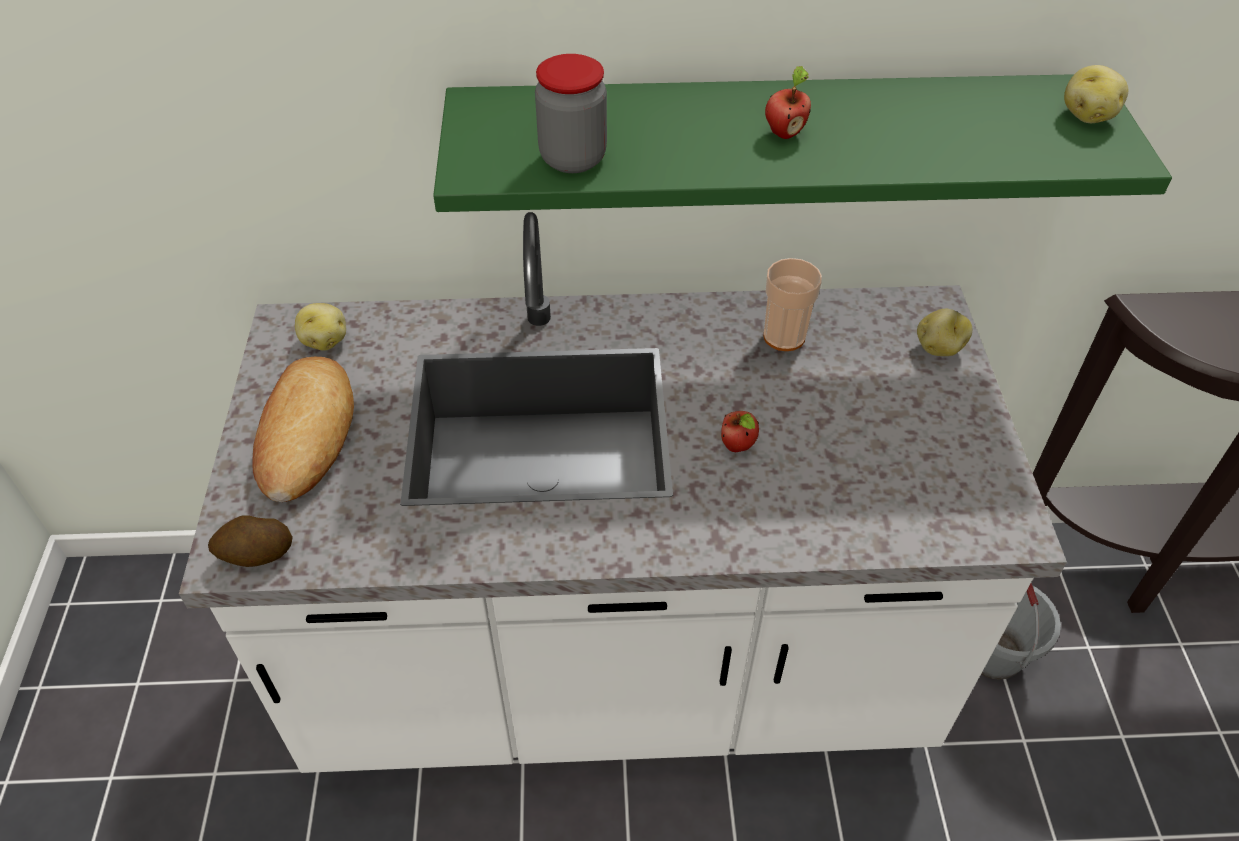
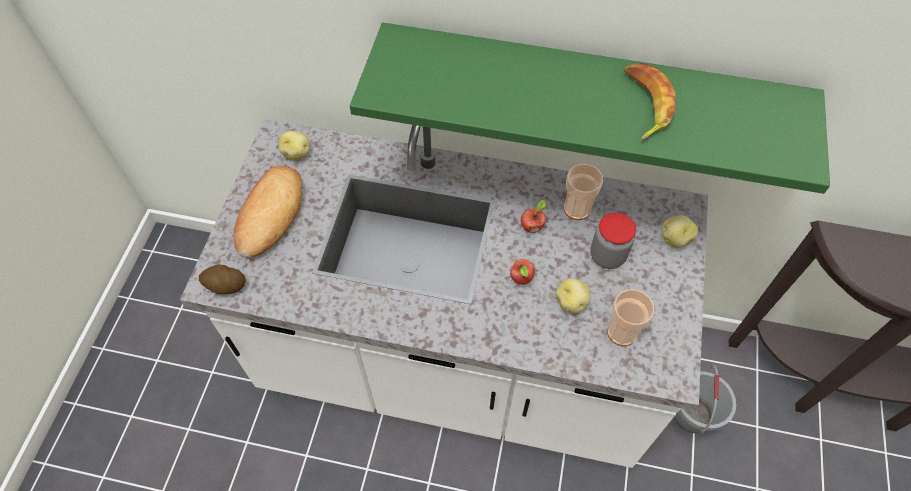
camera: 15 degrees right, 10 degrees up
jar [535,54,607,173] -> jar moved to [590,212,636,269]
apple [765,66,811,139] -> apple moved to [521,199,546,233]
potato [1064,65,1128,123] -> potato moved to [555,278,590,313]
none -> cup [607,289,654,346]
none -> banana [624,63,676,140]

